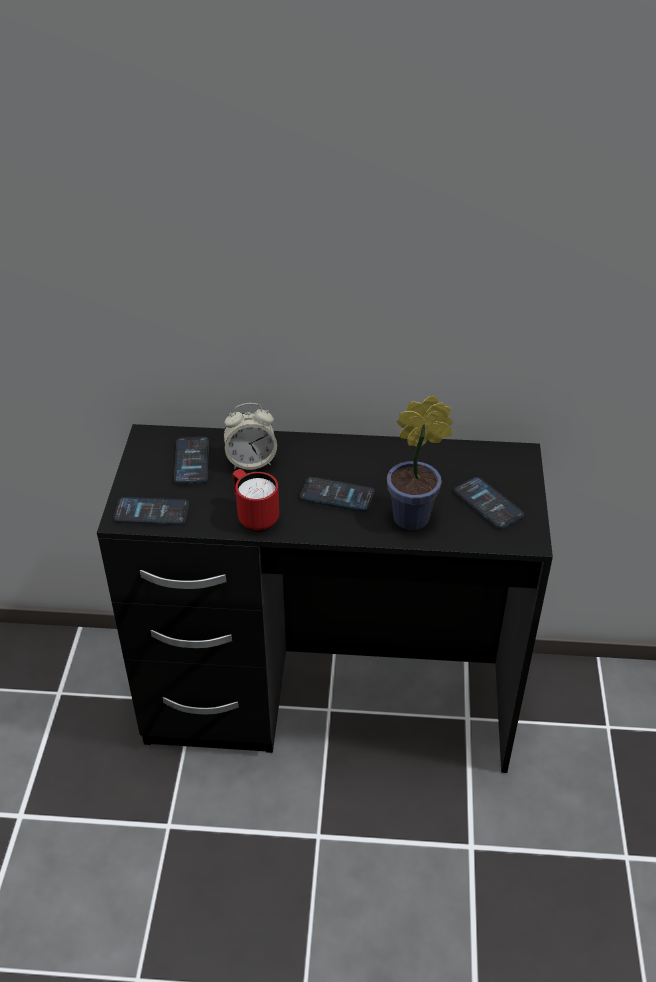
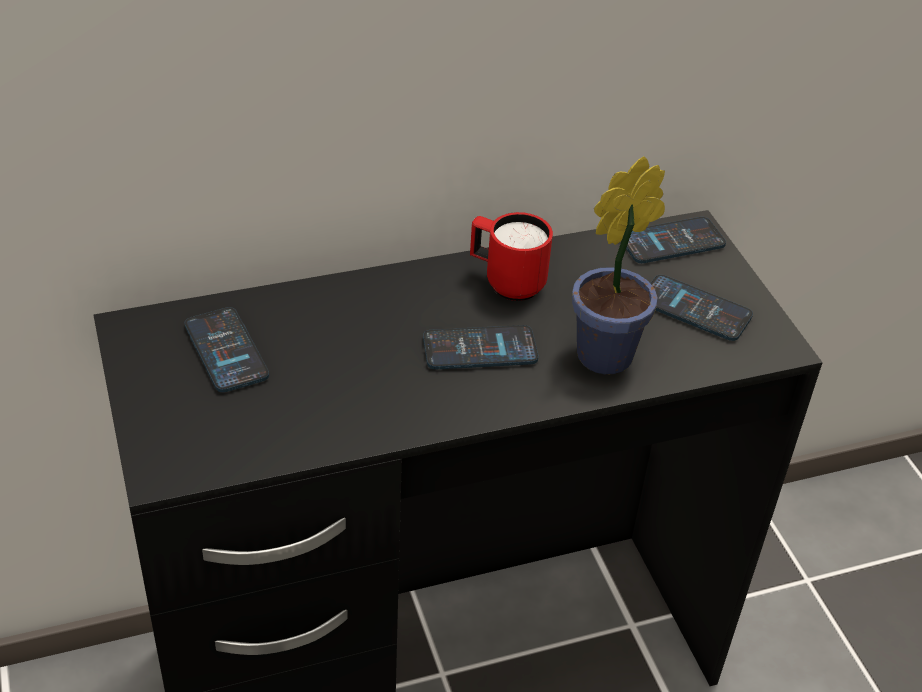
camera: 25 degrees left, 0 degrees up
phone [113,497,189,525] -> phone moved to [626,217,726,263]
alarm clock [224,403,277,470] -> none
red mug [233,469,279,532] -> red mug moved to [470,212,553,301]

